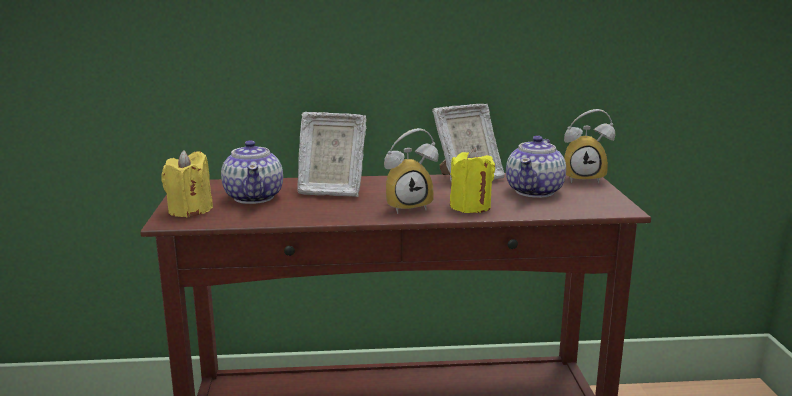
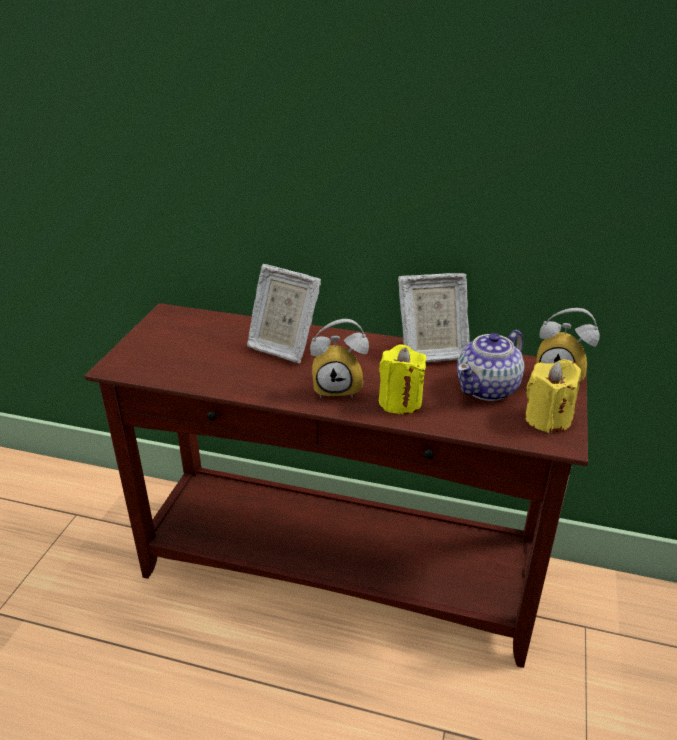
camera: 20 degrees right, 15 degrees up
yellow candle [161,150,213,217] -> yellow candle moved to [525,359,581,433]
teapot [221,140,283,204] -> none

